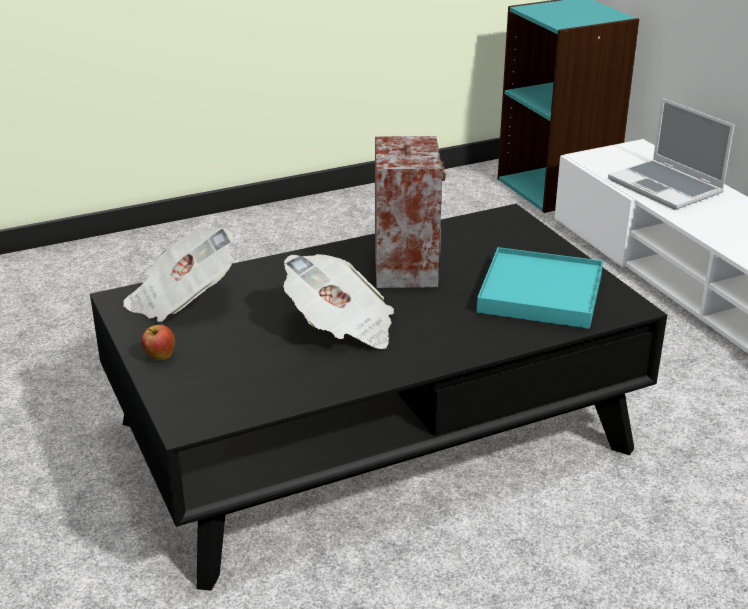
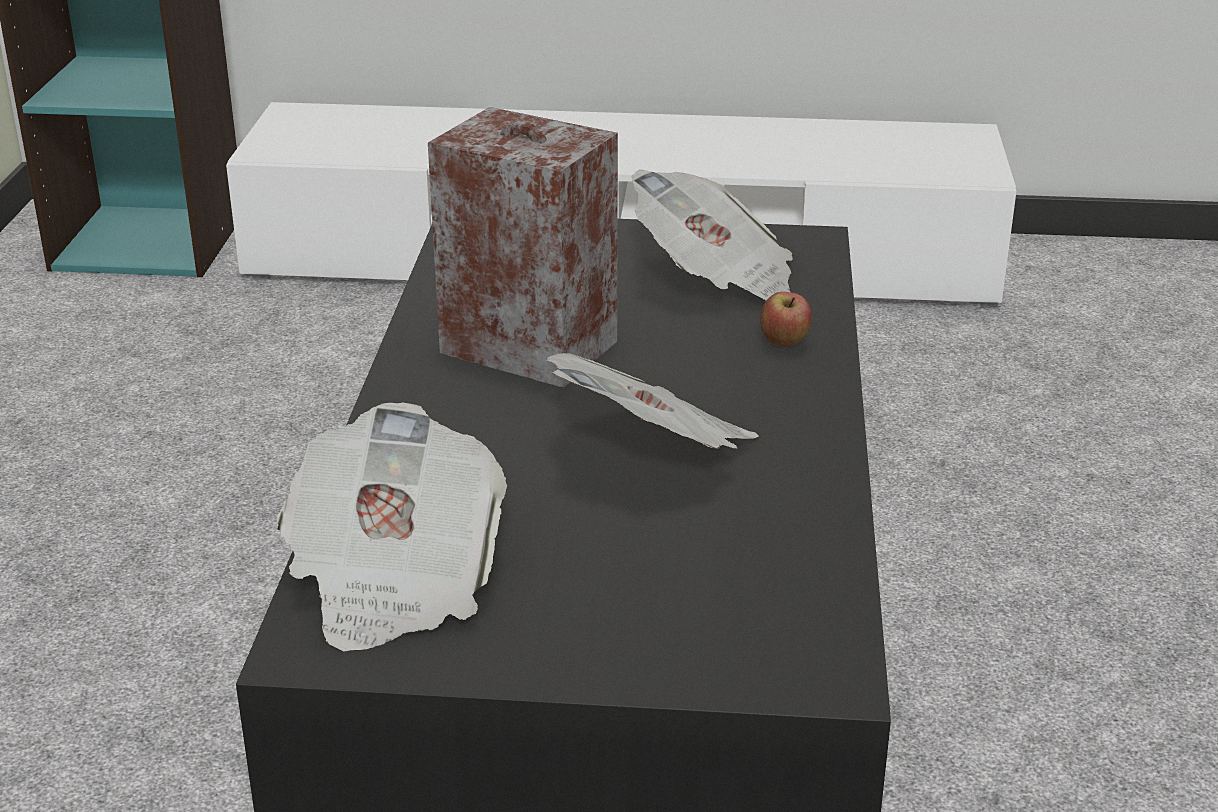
camera: 60 degrees left, 0 degrees up
apple [141,325,175,360] -> apple moved to [760,292,812,347]
turquoise tray [477,247,603,329] -> newspaper [631,170,793,300]
laptop [608,98,735,210] -> none

